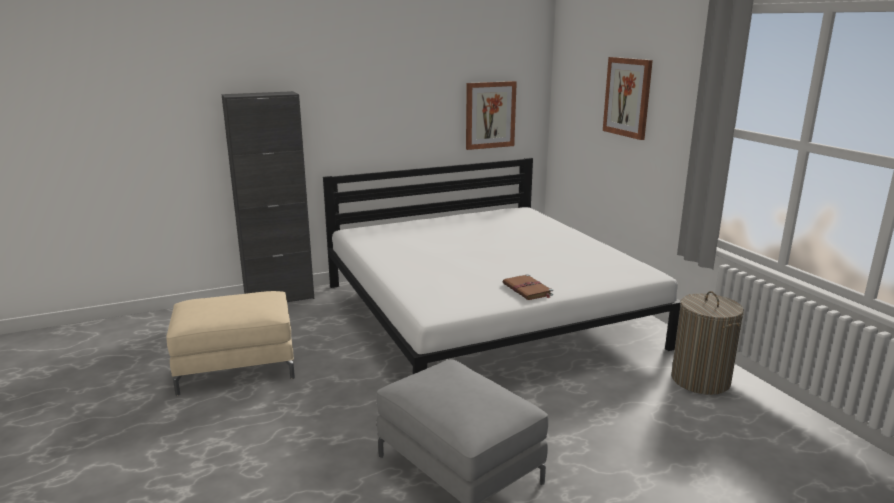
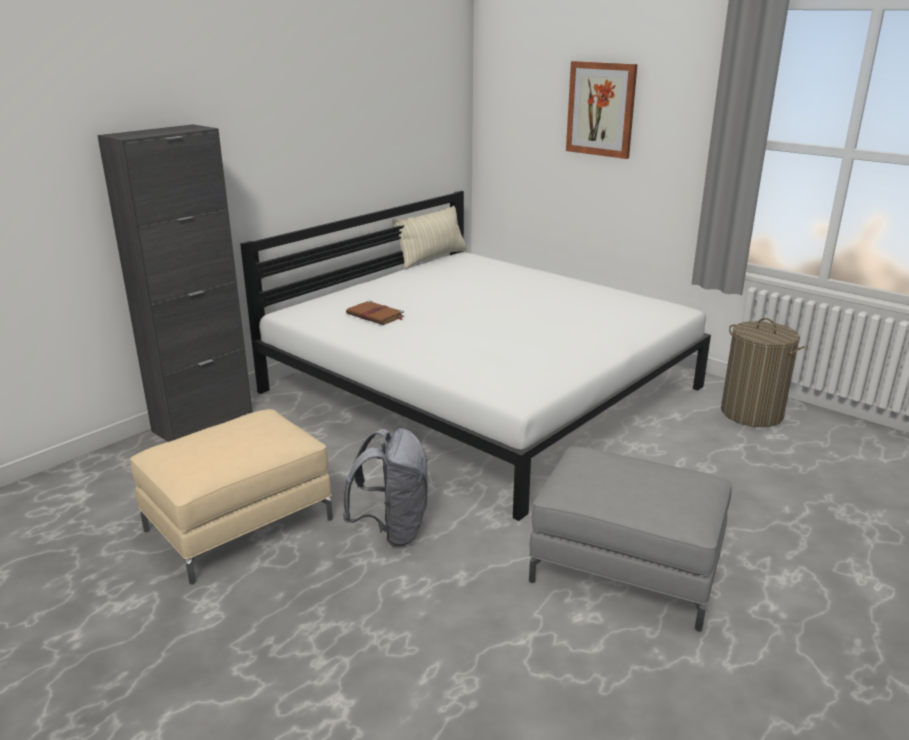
camera: 25 degrees left, 5 degrees up
picture [466,81,517,150] -> none
brown book [502,274,553,300] -> brown book moved to [346,300,404,325]
none -> grey backpack [343,428,428,547]
none -> beige pillow [392,206,467,269]

